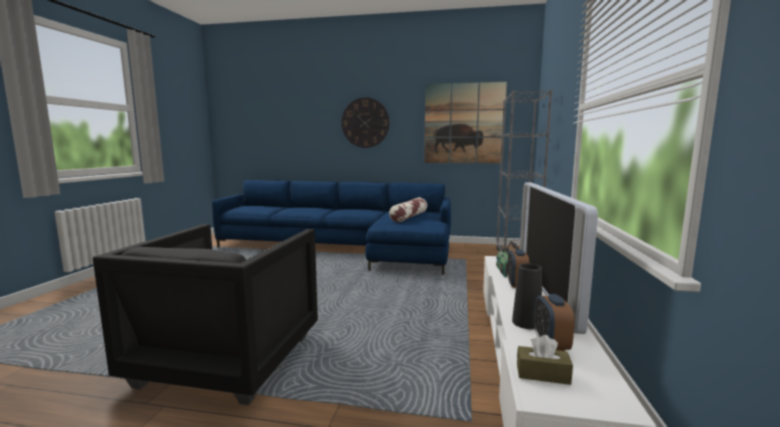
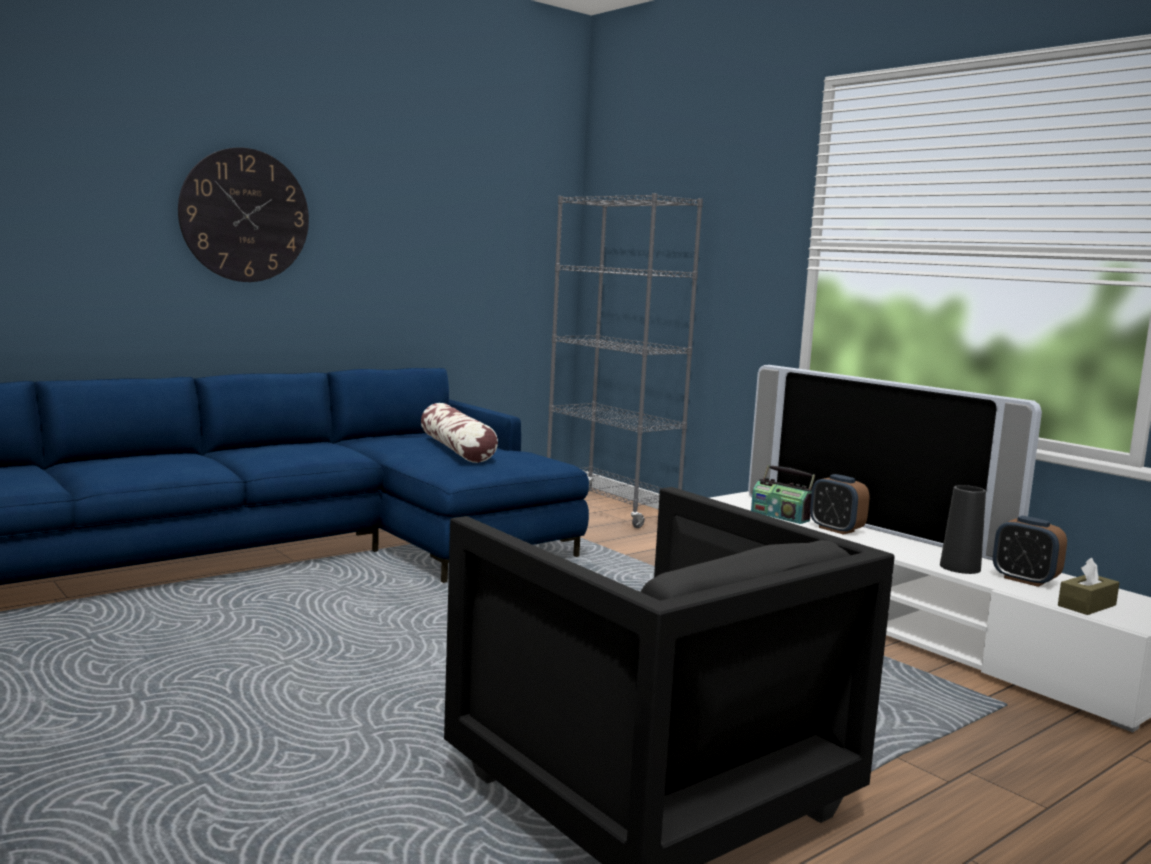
camera: 50 degrees left, 0 degrees up
picture [424,82,507,163] -> none

